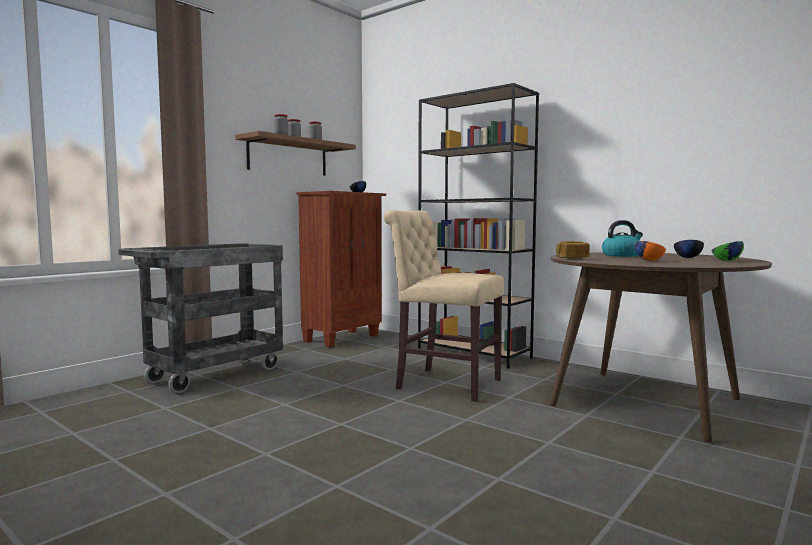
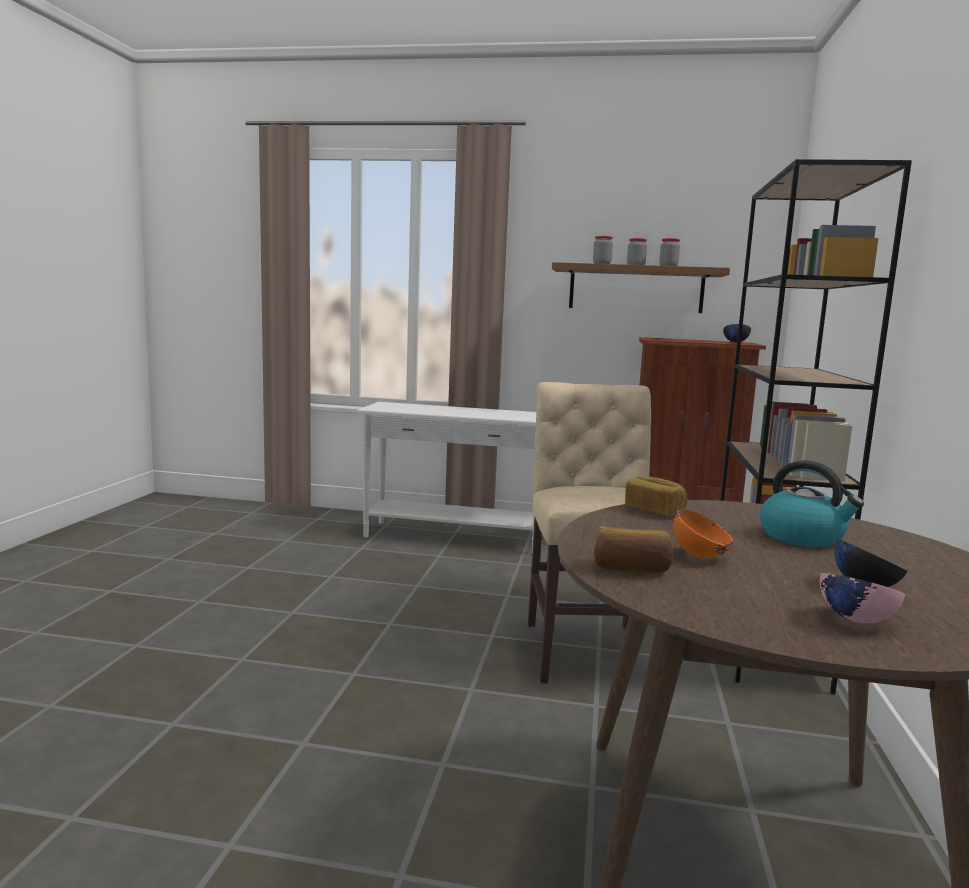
camera: 60 degrees right, 5 degrees up
black cart [118,243,283,393] -> white console table [356,402,536,552]
green bowl [711,241,744,261] -> pink bowl [820,573,905,623]
none -> bread [594,526,673,573]

